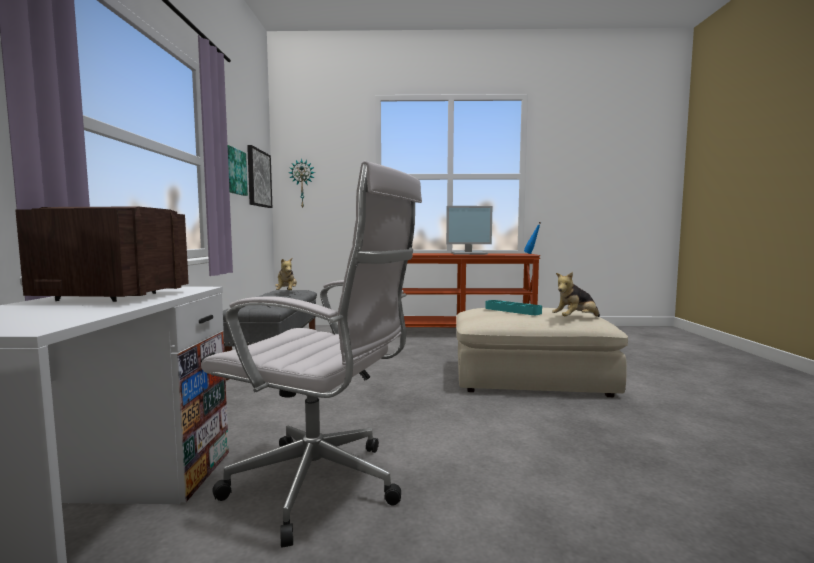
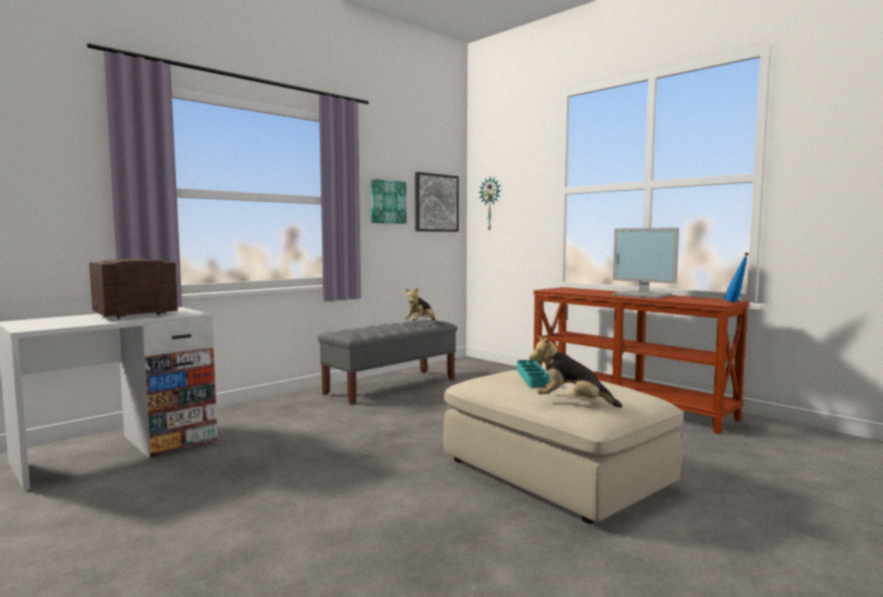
camera: 45 degrees right, 0 degrees up
white office chair [201,161,422,548] -> none

